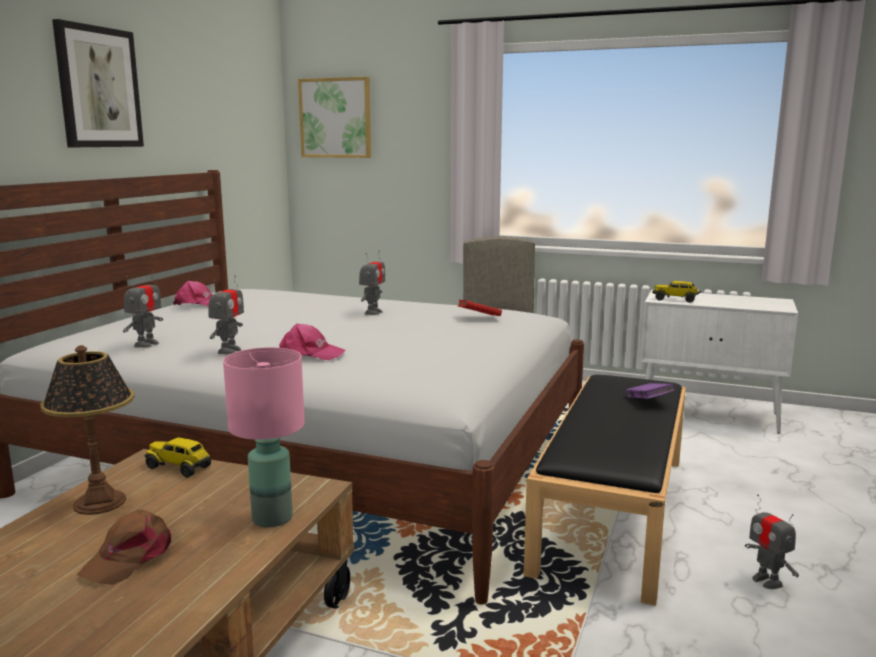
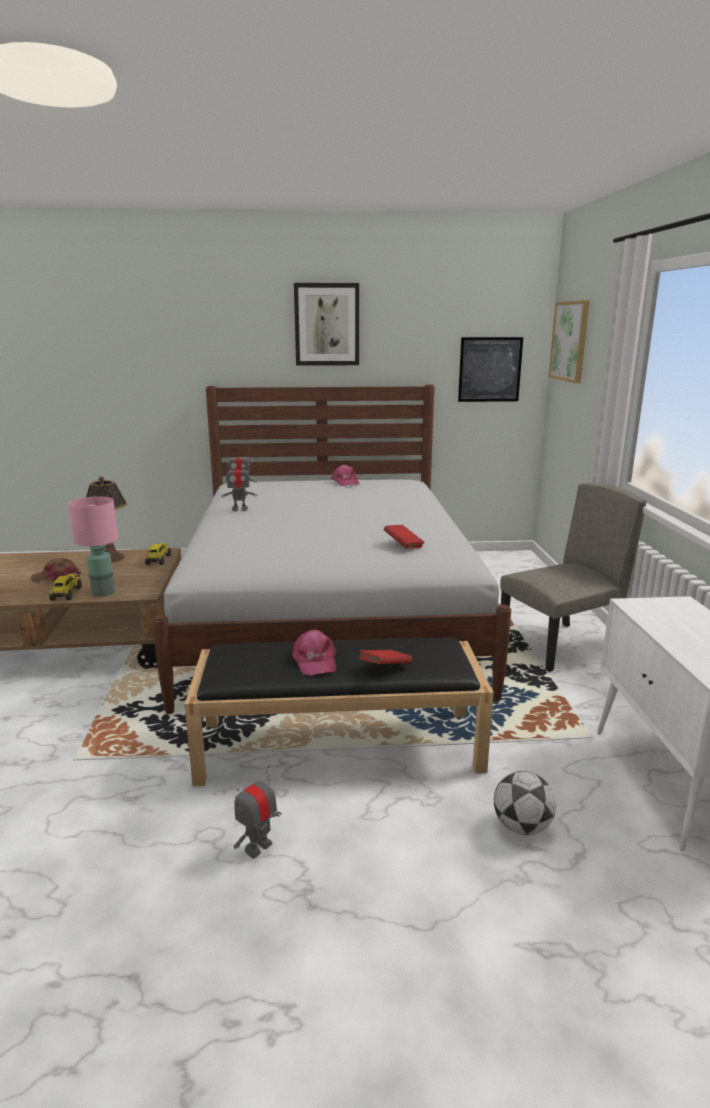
camera: 65 degrees right, 5 degrees up
pink cap [279,324,345,360] -> pink cap moved to [292,630,337,675]
toy robot [359,250,385,315] -> none
purple book [626,383,675,399] -> red book [359,650,412,664]
toy truck [652,281,701,303] -> toy truck moved to [49,574,82,601]
none -> picture [458,337,523,402]
none -> football [494,771,556,835]

